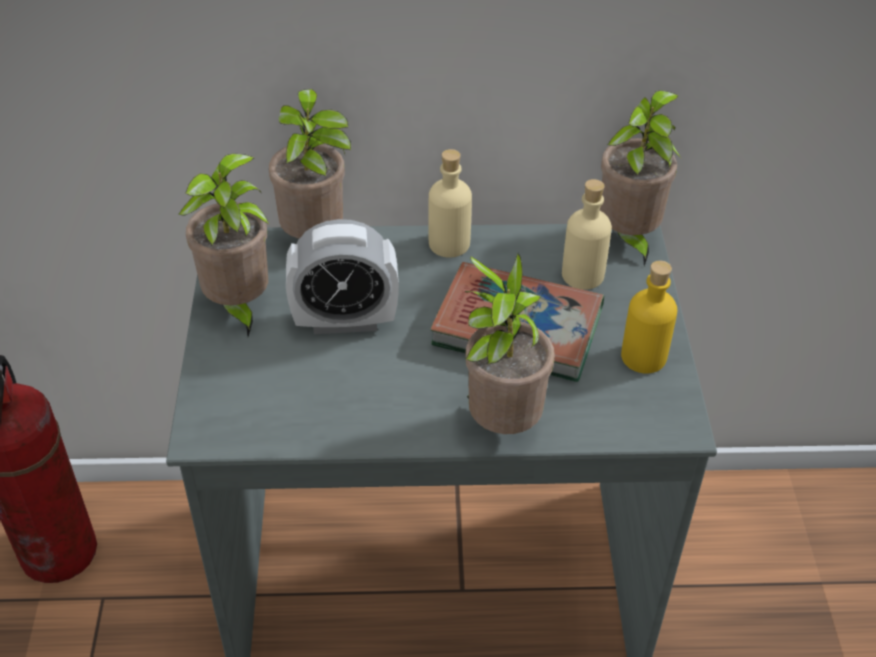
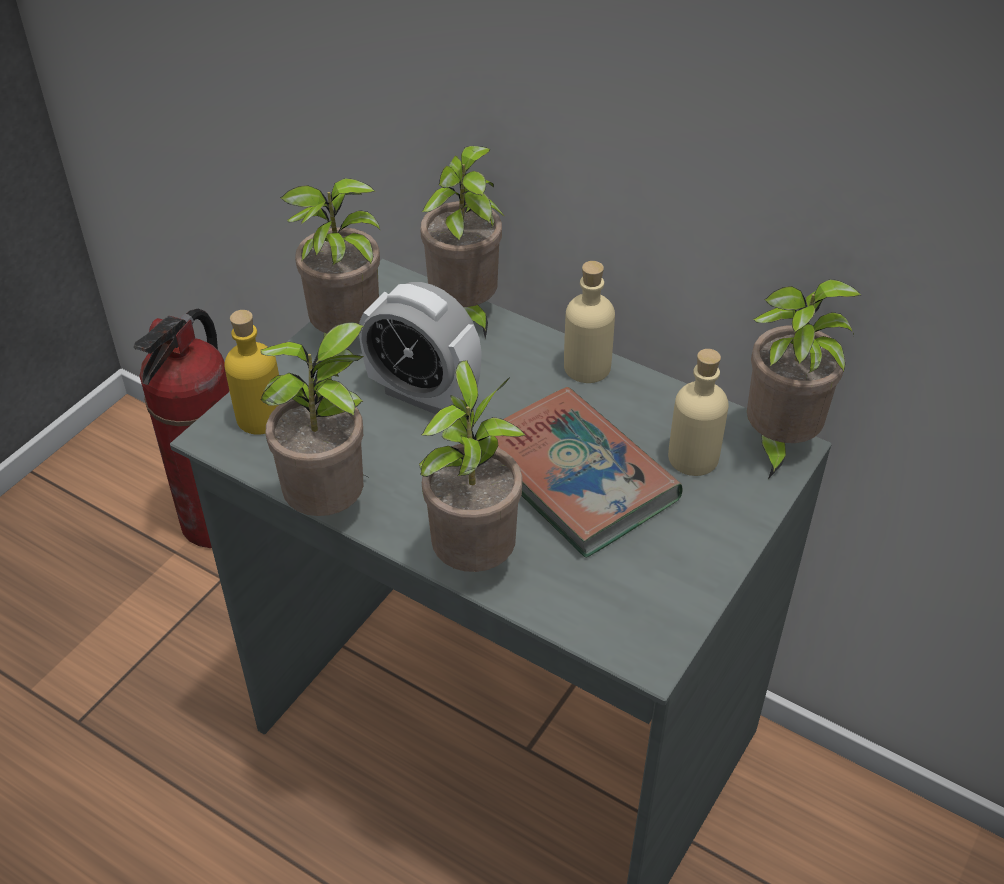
camera: 35 degrees right, 0 degrees up
yellow bottle [621,260,677,374] -> yellow bottle moved to [224,310,279,435]
none -> potted plant [260,322,370,516]

